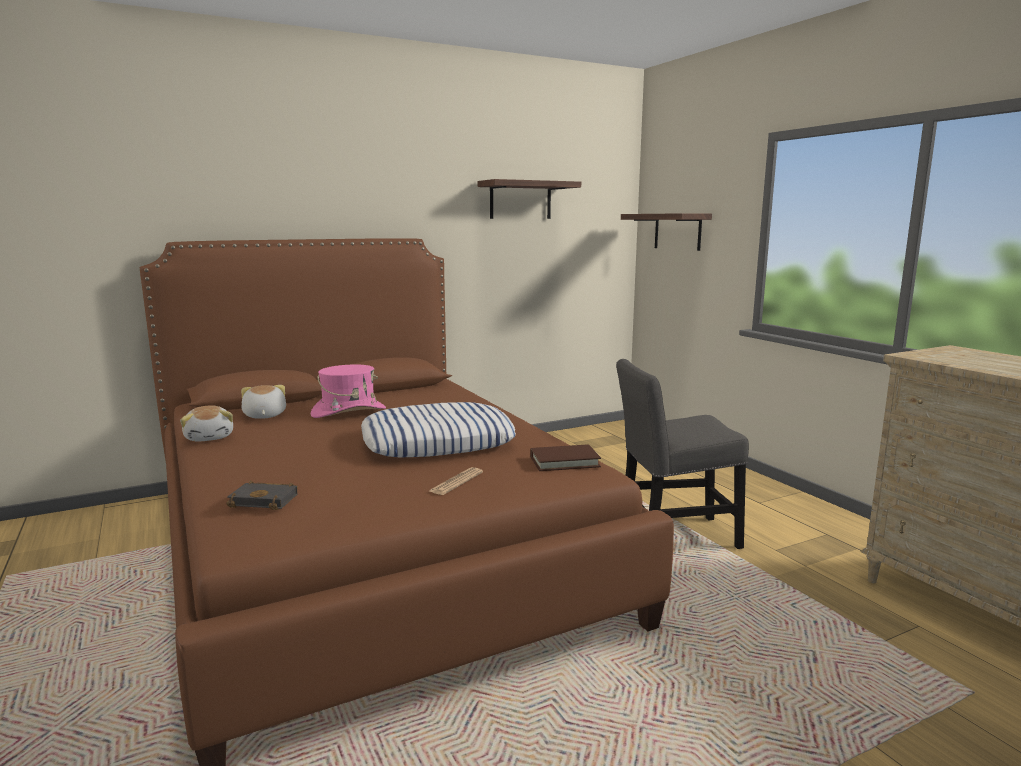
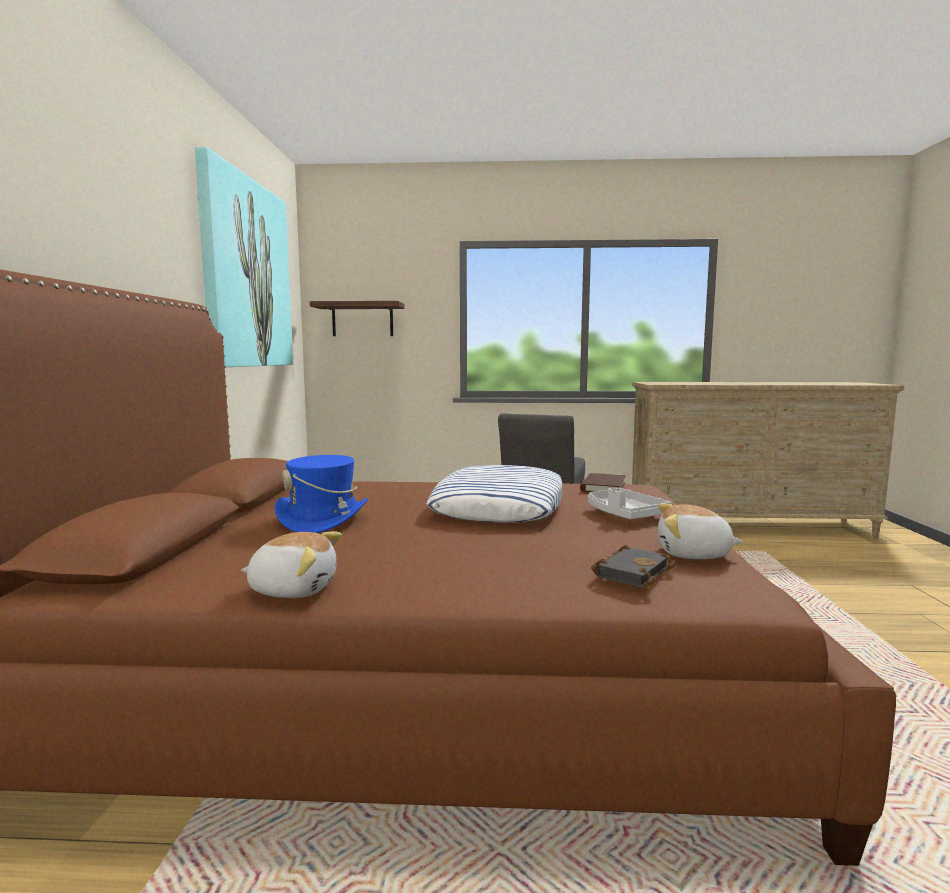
camera: 60 degrees left, 5 degrees down
plush toy [241,385,286,419] -> plush toy moved to [658,504,744,559]
pink hat [310,365,386,418] -> blue hat [275,455,368,533]
newspaper [429,467,483,495] -> grey tray [588,488,672,519]
shelf [478,179,581,219] -> picture [195,147,293,367]

